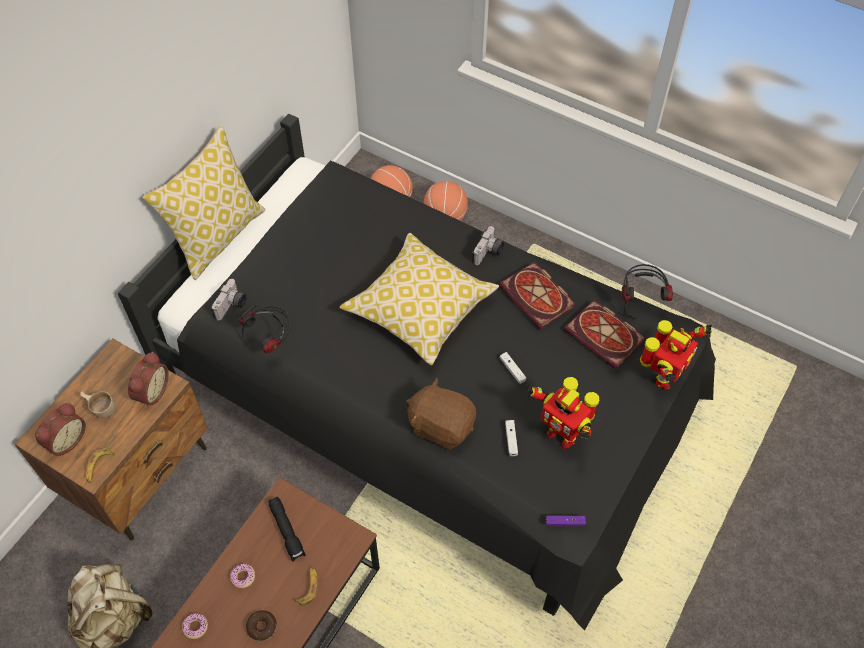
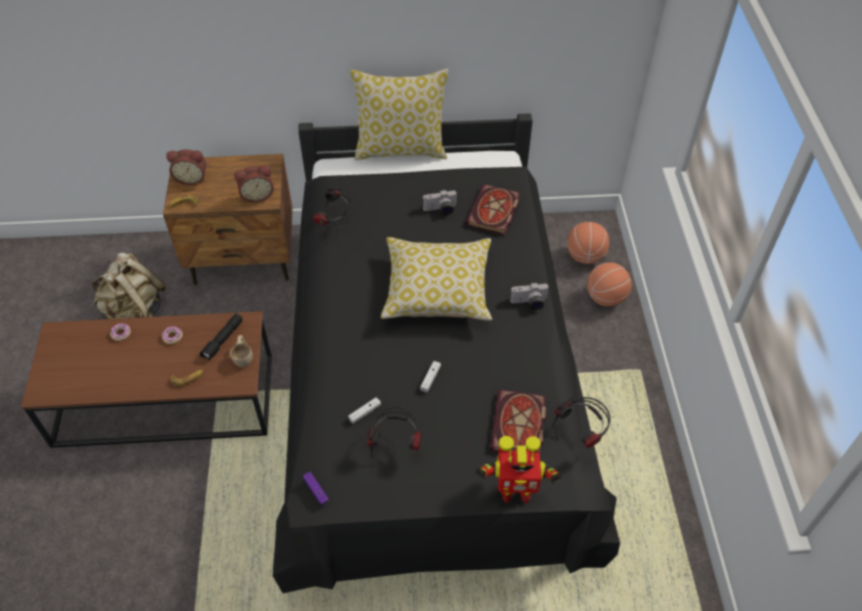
camera: 55 degrees right, 5 degrees down
beige cup [80,391,115,418] -> beige cup moved to [230,335,253,367]
camera [211,279,247,320] -> camera moved to [423,189,457,215]
donut [246,610,277,641] -> none
brown plush toy [406,378,476,449] -> none
book [499,262,576,329] -> book moved to [466,184,520,235]
toy robot [526,377,599,449] -> headphones [367,406,421,465]

